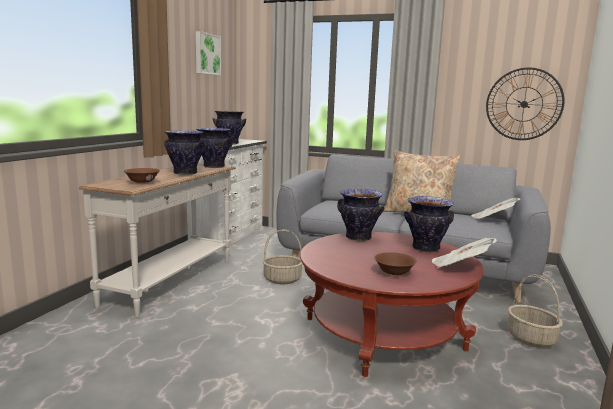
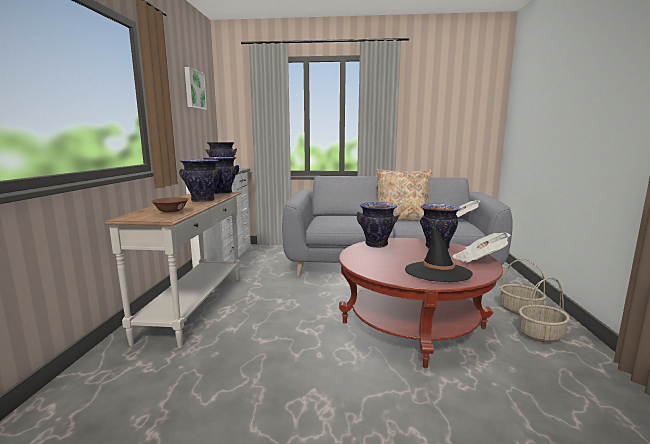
camera: 15 degrees left, 0 degrees up
basket [263,230,302,284] -> basket moved to [519,277,570,343]
brown bowl [374,252,417,277] -> black hat [405,225,473,282]
wall clock [486,67,564,140] -> none

